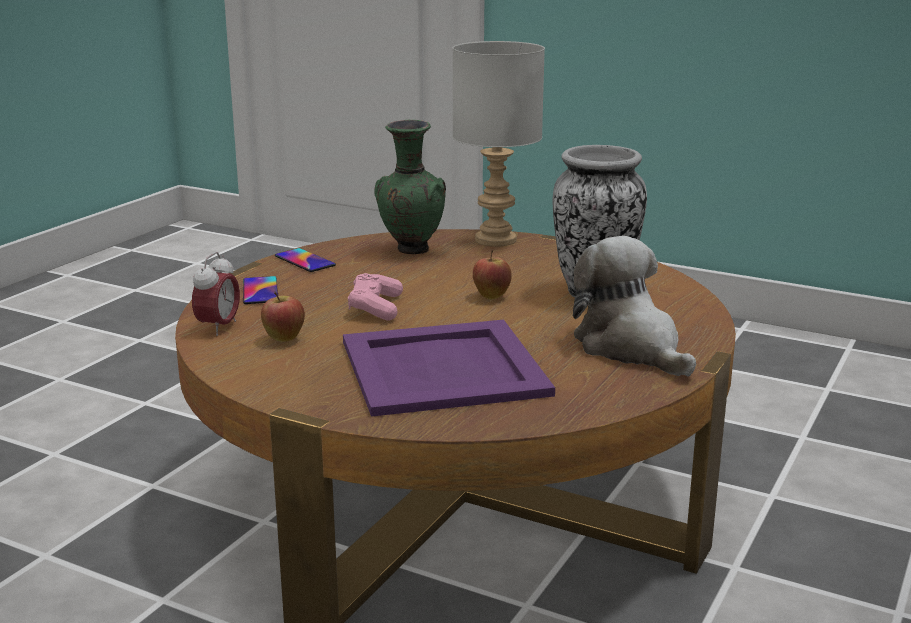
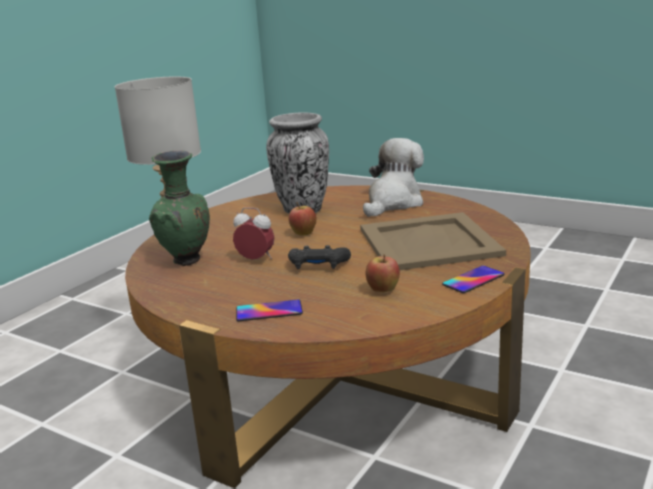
camera: 85 degrees left, 0 degrees up
alarm clock [192,252,240,336] -> alarm clock moved to [233,207,274,259]
phone [275,248,336,272] -> phone moved to [442,266,505,293]
purple tray [343,320,555,417] -> beige tray [360,212,506,270]
pink game controller [348,273,403,320] -> black game controller [288,245,351,269]
plush toy [573,236,696,377] -> plush toy turned 150 degrees clockwise [363,138,424,217]

